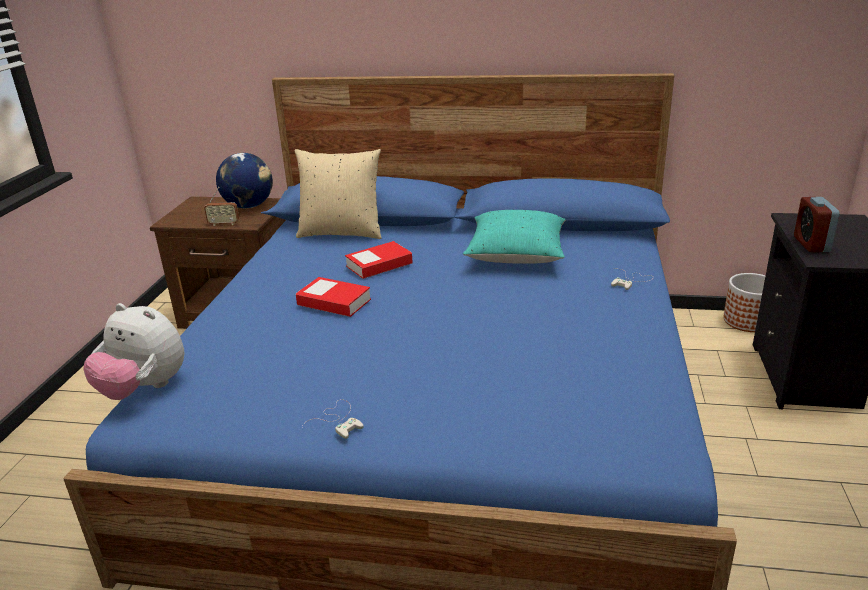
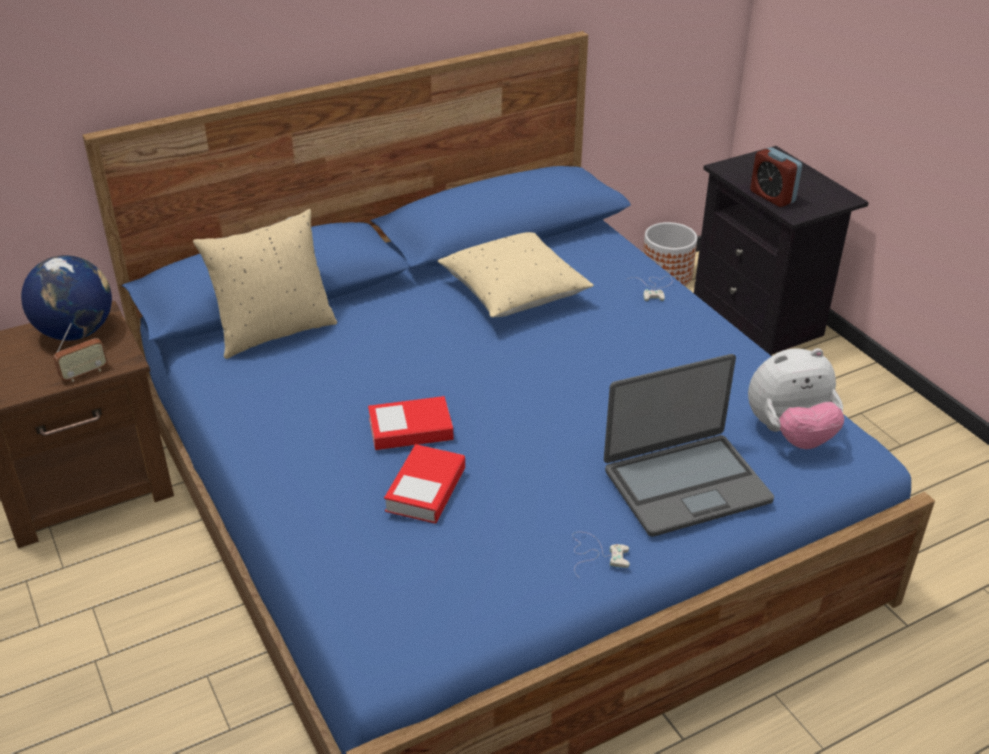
camera: 40 degrees left, 10 degrees up
plush toy [83,303,185,400] -> plush toy moved to [748,348,844,449]
book [345,241,413,279] -> book moved to [384,444,465,524]
turquoise pillow [463,210,565,264] -> beige pillow [438,232,594,318]
none -> laptop [604,354,774,537]

